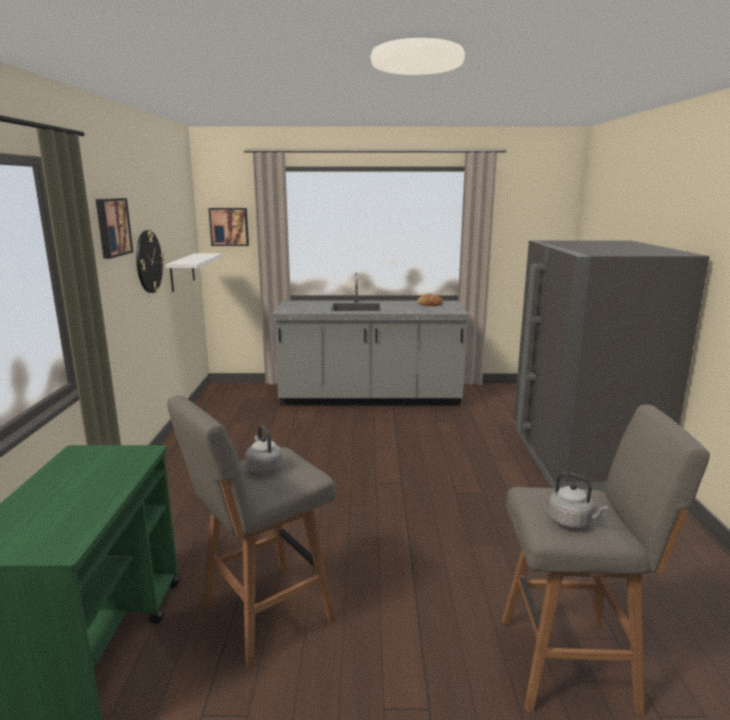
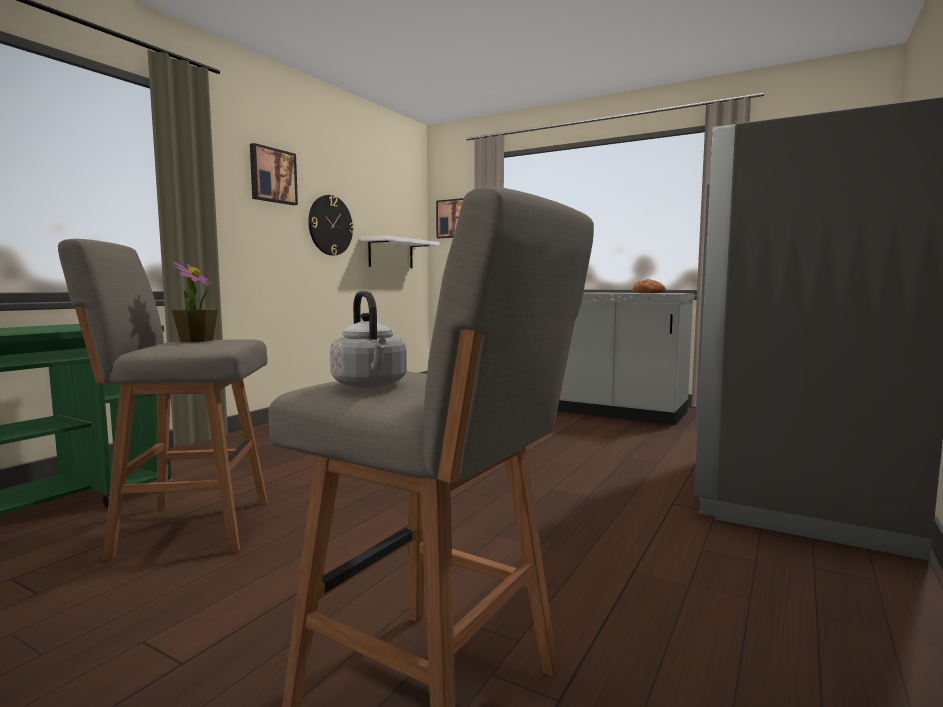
camera: 30 degrees right, 10 degrees down
grey kettle [245,425,283,474] -> potted plant [171,262,218,342]

